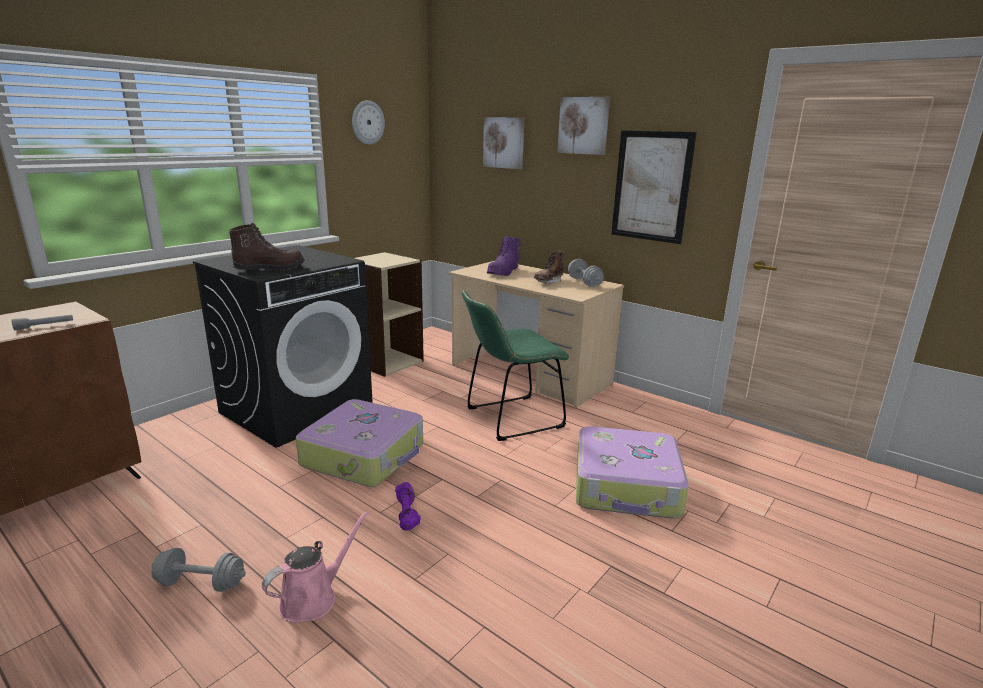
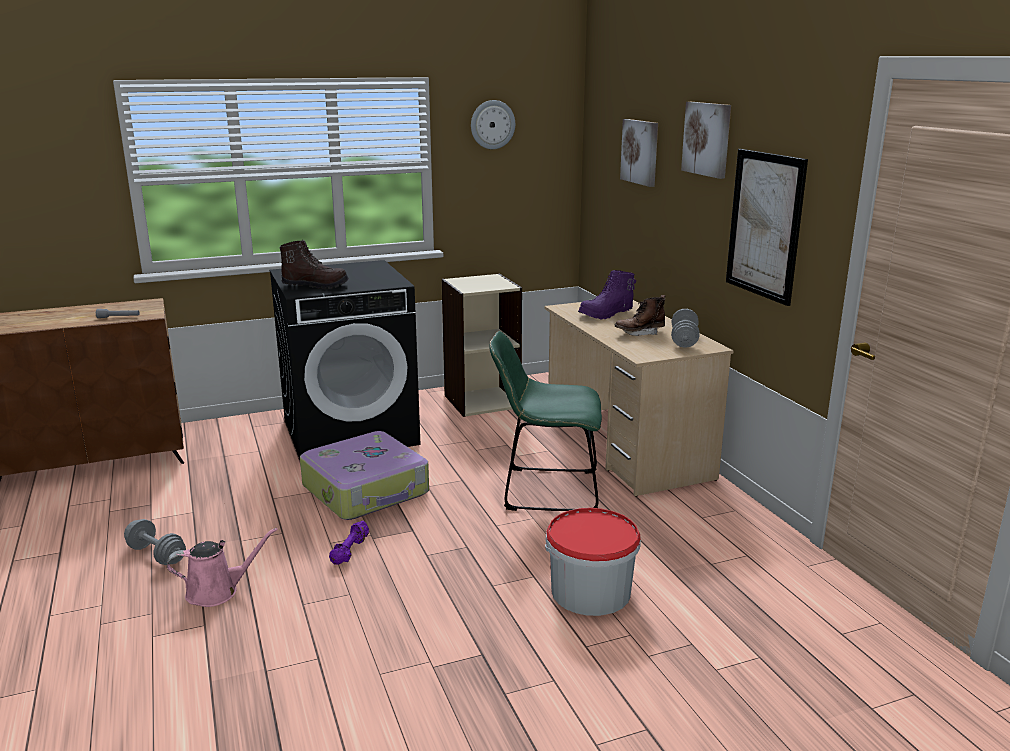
camera: 30 degrees right, 0 degrees up
suitcase [576,426,689,518] -> bucket [545,508,641,616]

